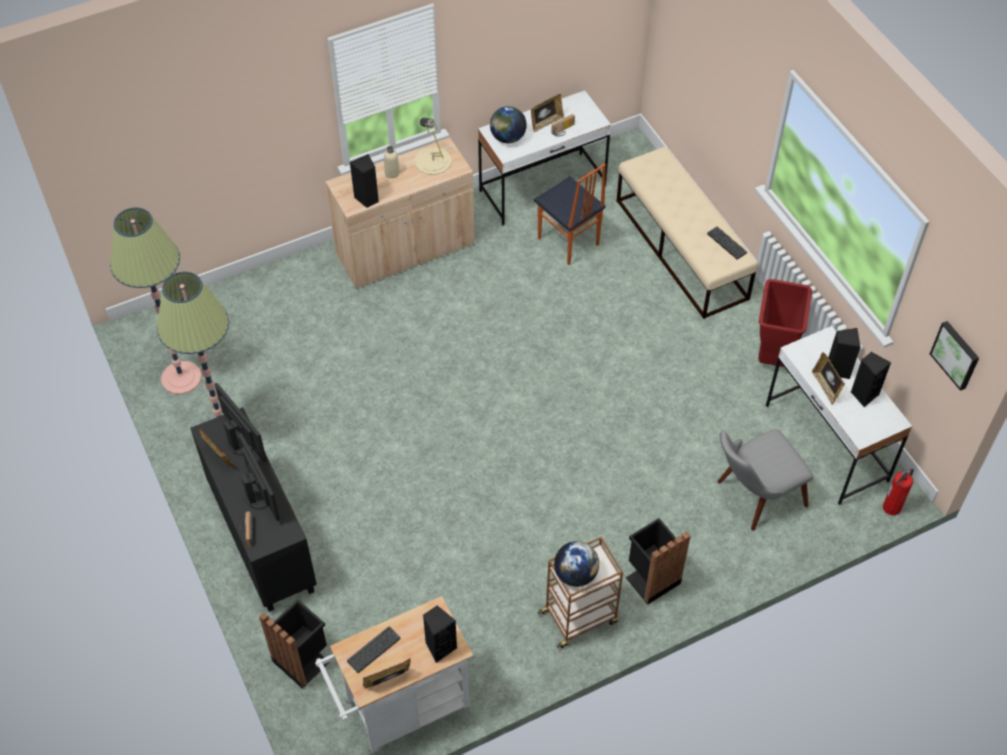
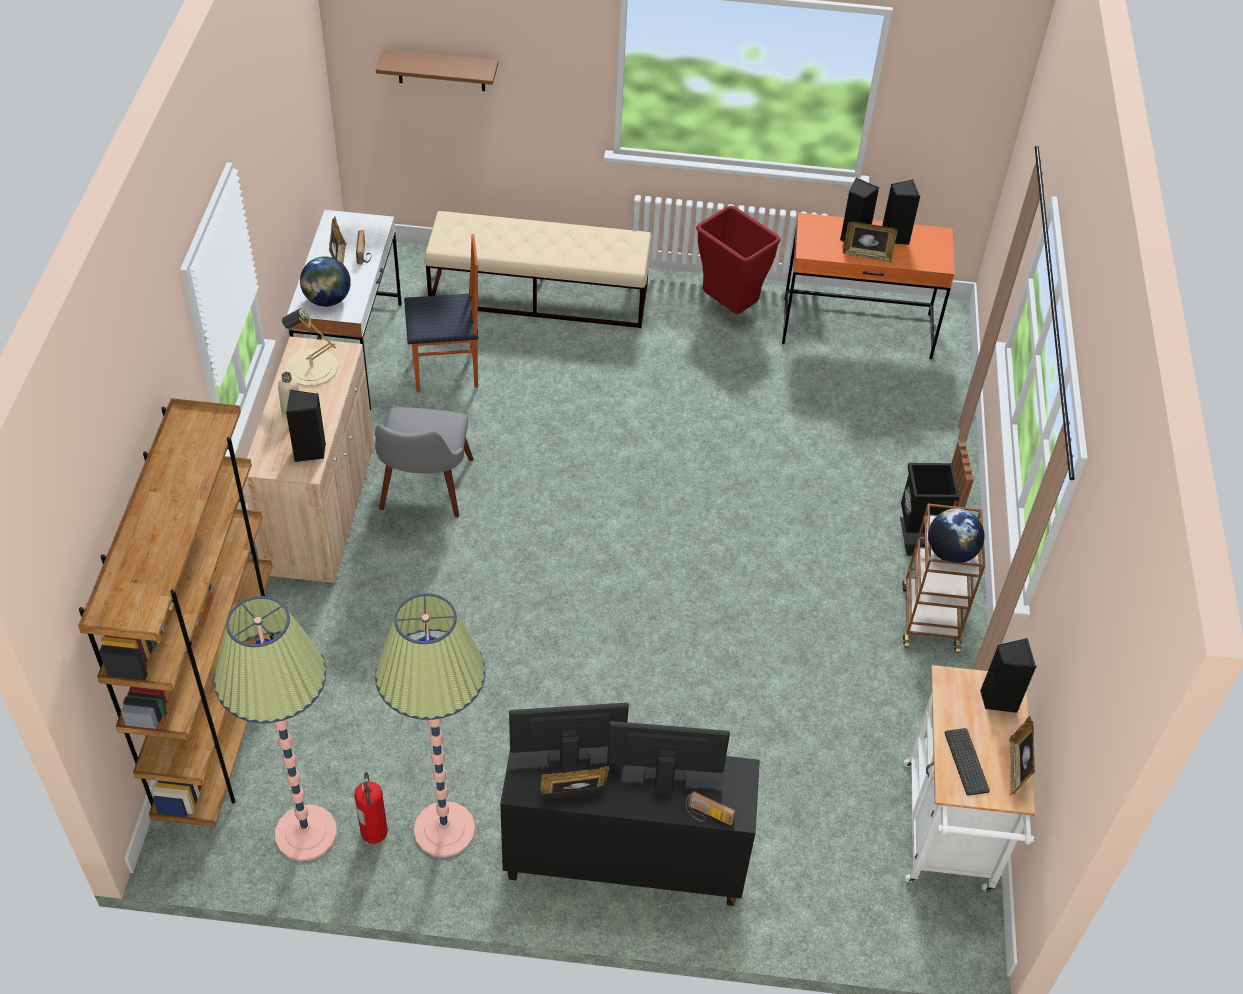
camera: 60 degrees left, 5 degrees down
black trash can [259,600,330,688] -> none
keyboard [707,227,747,260] -> none
grey chair [717,429,813,531] -> grey chair moved to [375,407,473,517]
white desk [766,326,912,505] -> orange desk [782,213,955,359]
fire extinguisher [883,469,914,515] -> fire extinguisher moved to [354,772,388,844]
picture [930,321,979,391] -> none
none -> brown bookcase [78,398,274,827]
none -> brown shelf [376,49,498,91]

